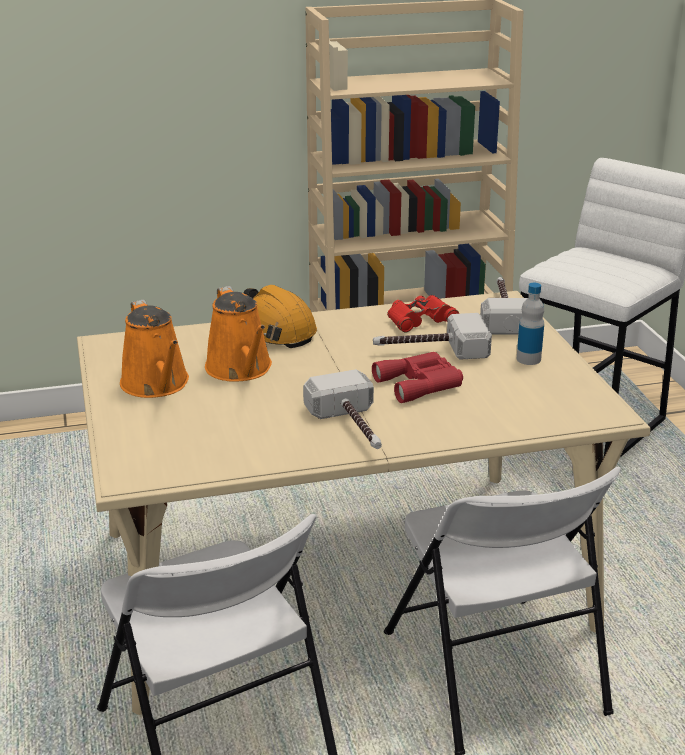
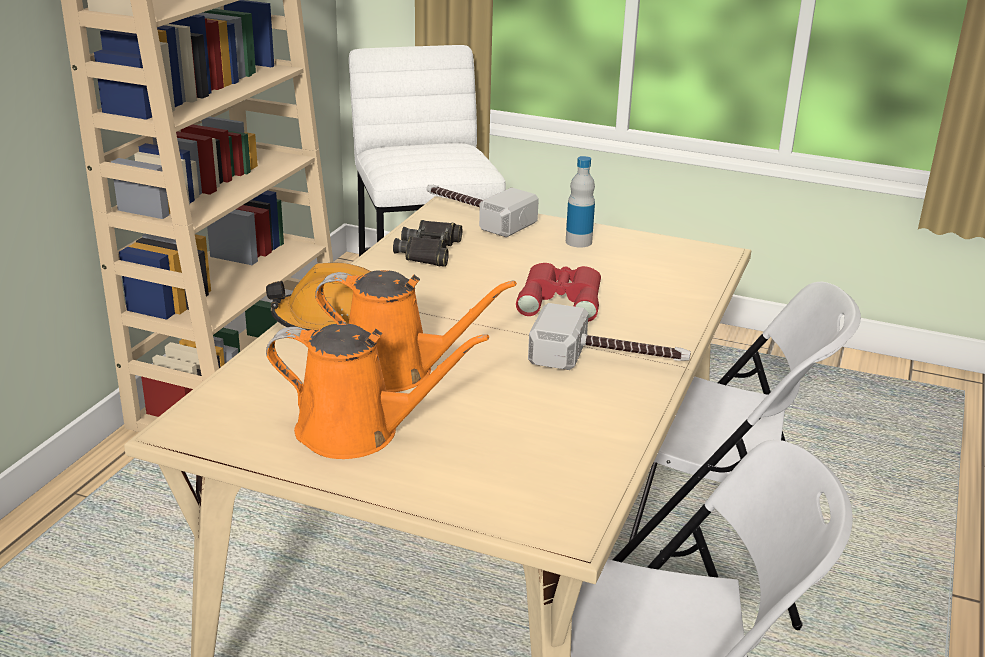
camera: 55 degrees left, 0 degrees up
hammer [373,313,492,360] -> none
red binoculars [387,295,459,333] -> black binoculars [393,220,462,267]

